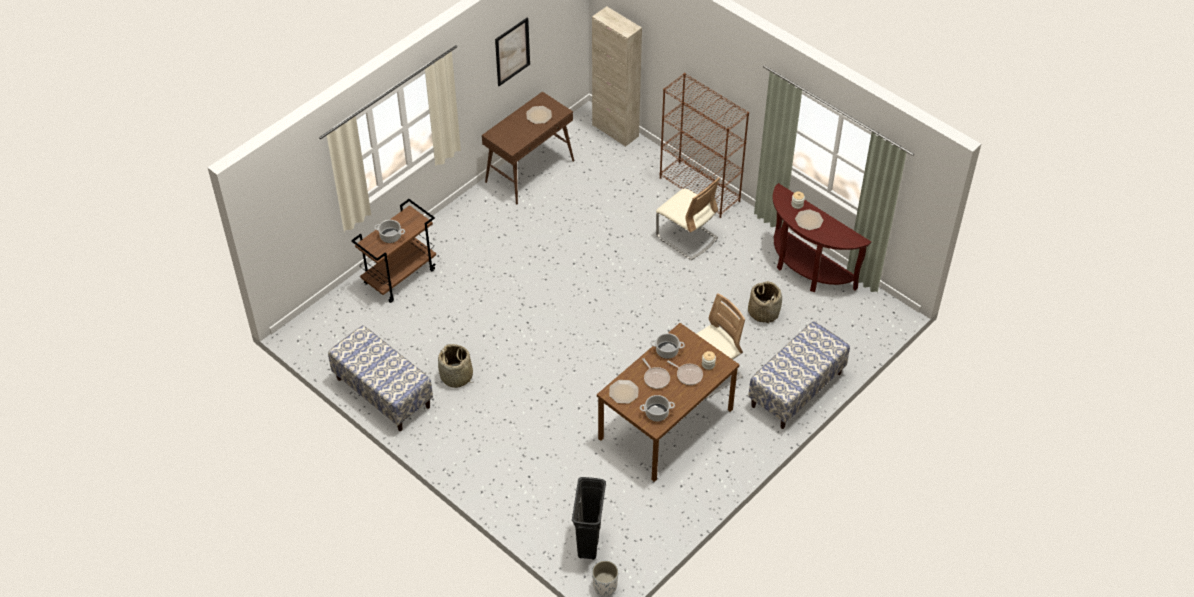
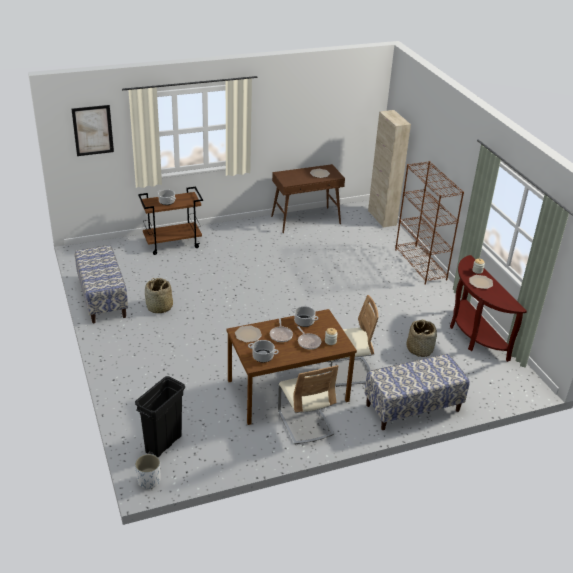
camera: 25 degrees right, 15 degrees down
picture [495,17,530,86] -> picture moved to [72,105,114,156]
beige chair [656,177,720,260] -> beige chair moved to [278,365,338,444]

